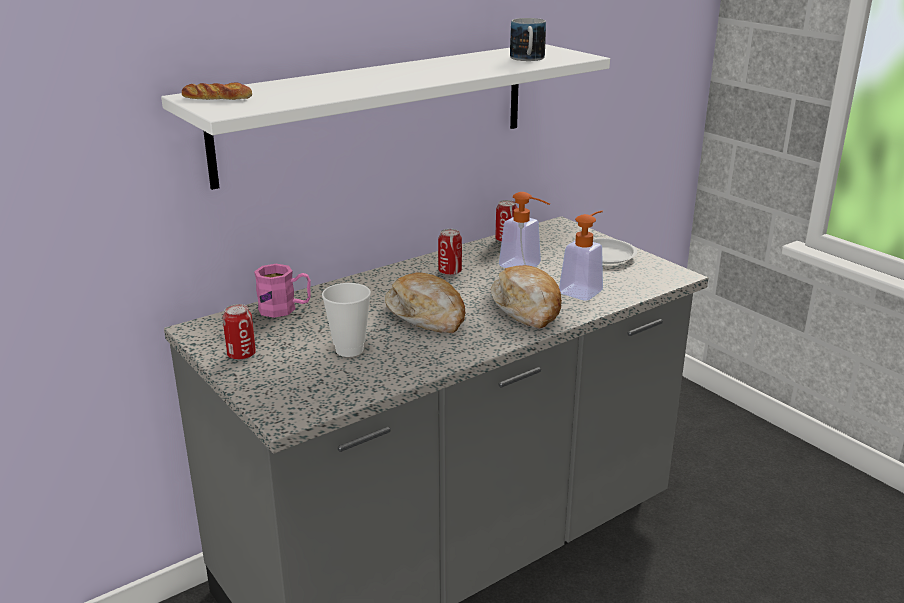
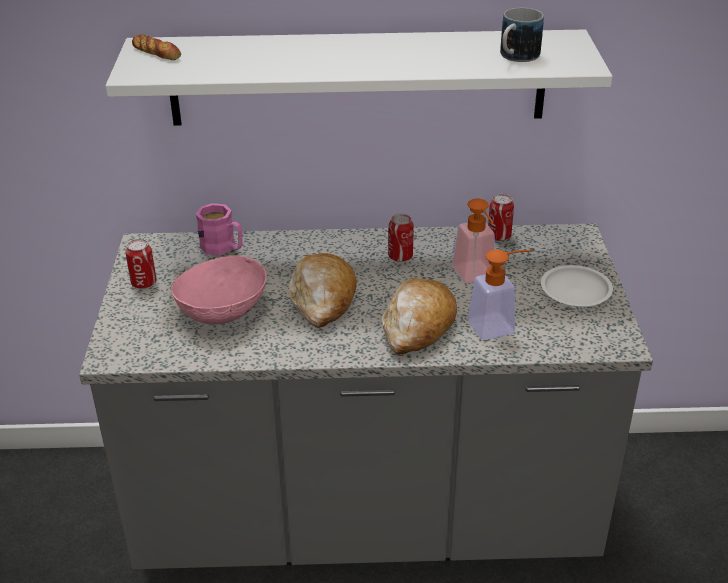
camera: 35 degrees right, 10 degrees up
cup [322,283,371,357] -> pink bowl [171,255,267,325]

